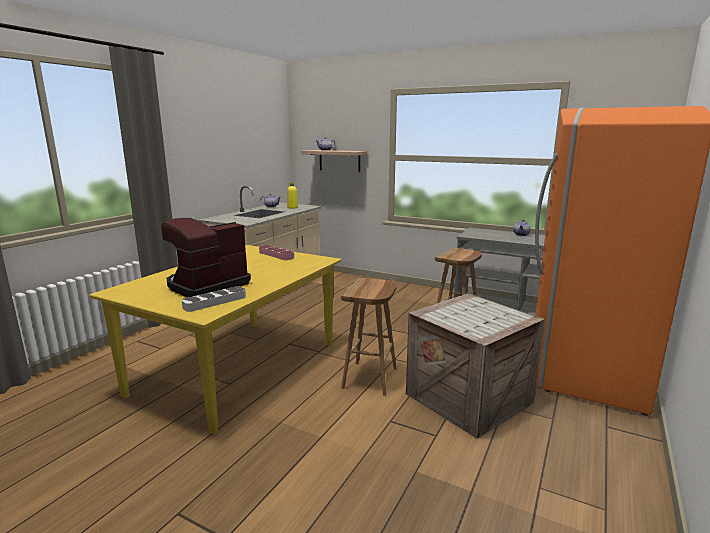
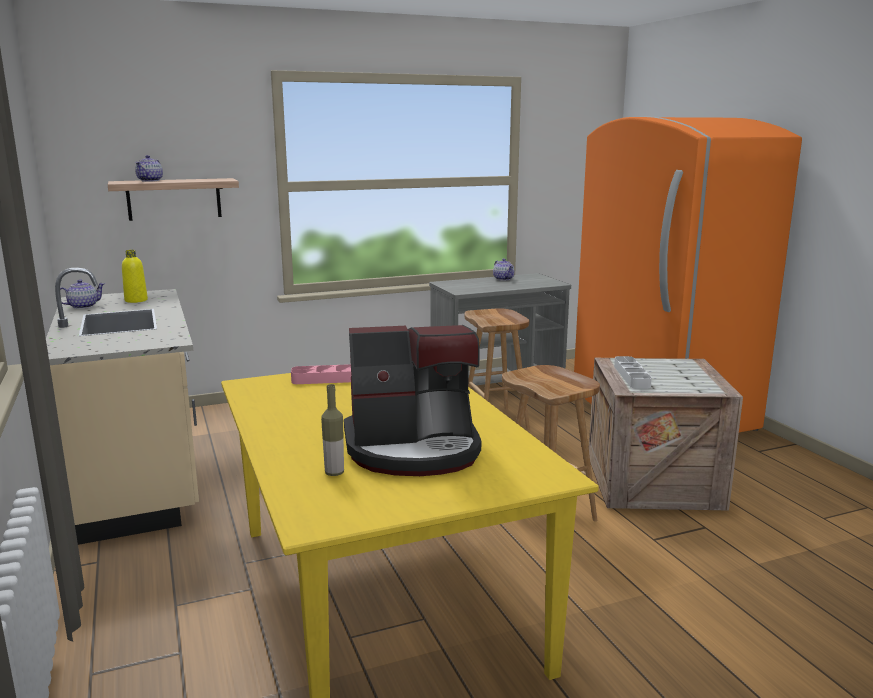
camera: 50 degrees left, 0 degrees up
coffee machine [161,218,251,298] -> coffee machine turned 90 degrees counterclockwise [344,325,481,476]
grey tray [182,286,246,312] -> grey tray moved to [614,356,652,389]
none -> bottle [321,384,344,476]

